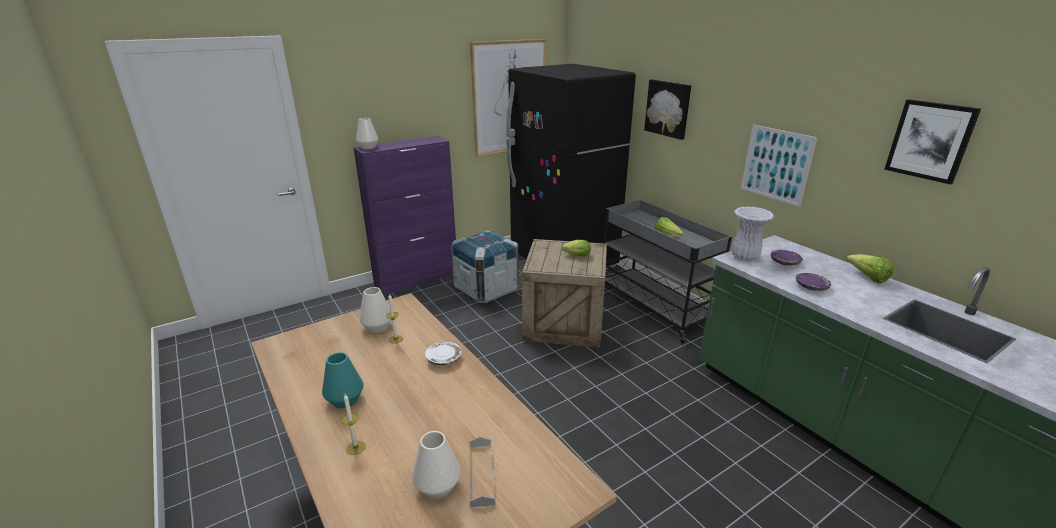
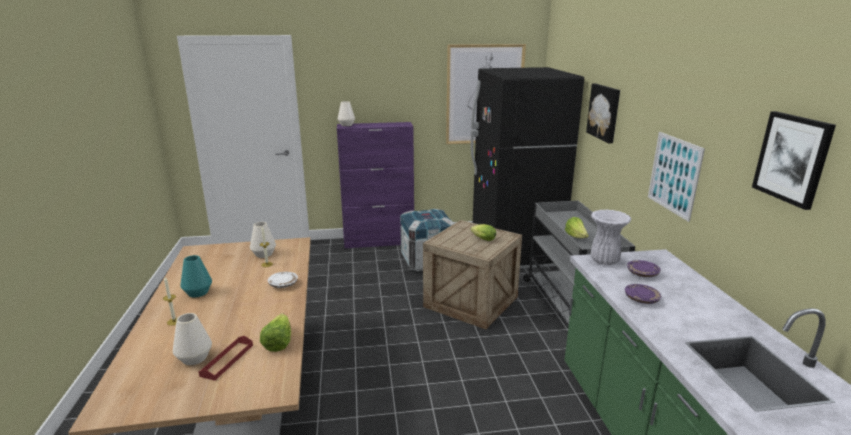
camera: 25 degrees right, 5 degrees down
grey tray [469,437,495,507] -> red tray [198,336,253,381]
lettuce [846,254,893,284] -> lettuce moved to [260,313,291,352]

